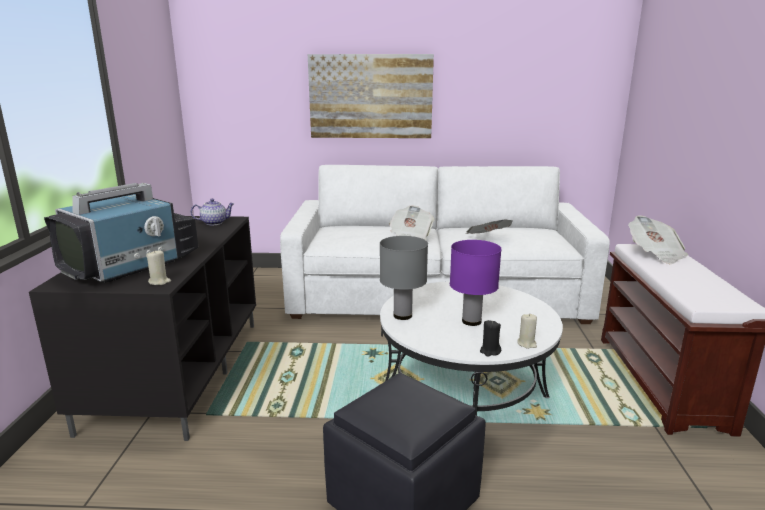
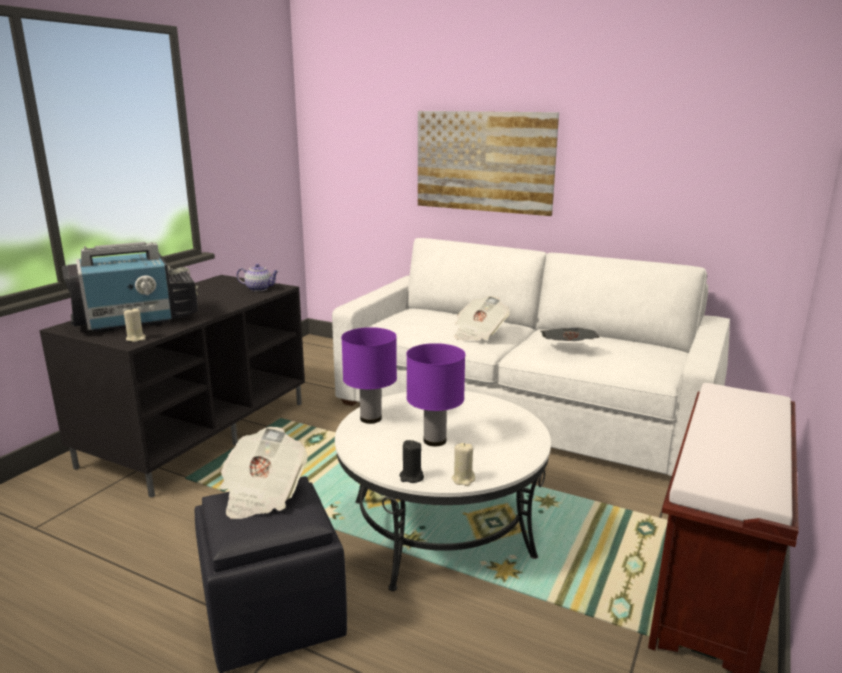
camera: 25 degrees right, 0 degrees up
grey table lamp [380,236,428,320] -> purple table lamp [341,327,397,424]
newspaper [628,215,688,264] -> newspaper moved to [220,427,308,519]

